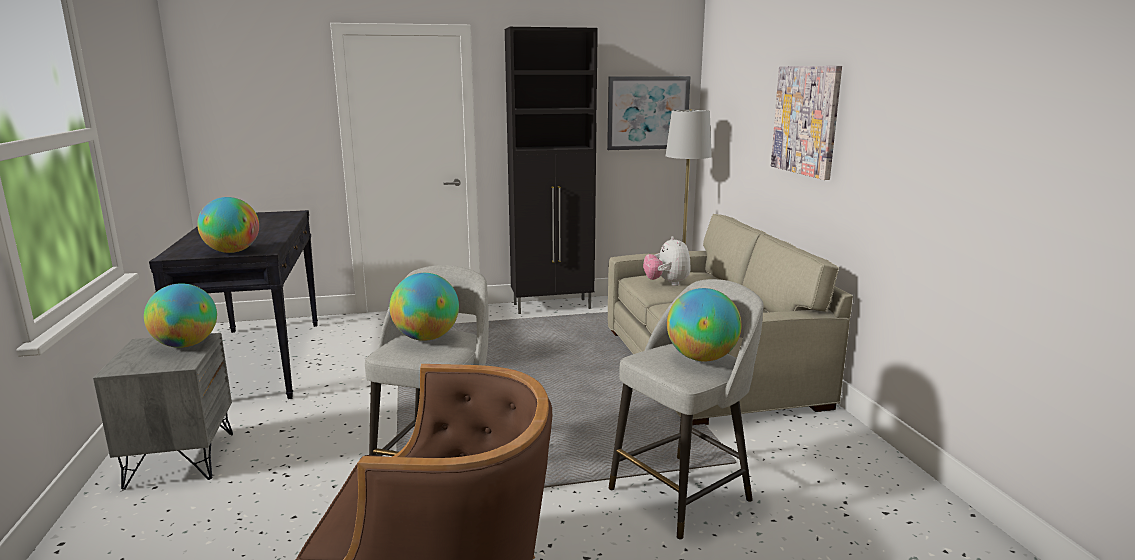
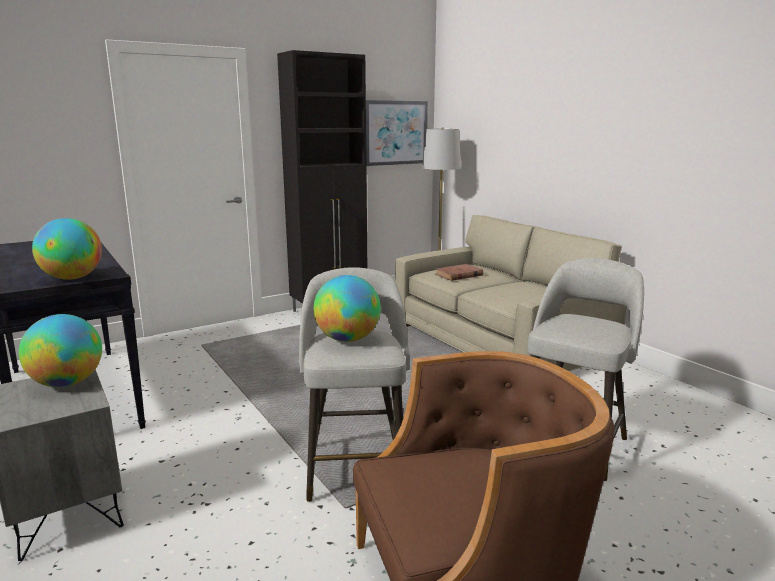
camera: 20 degrees left, 0 degrees up
plush toy [643,236,691,286] -> brown book [435,264,484,281]
globe [667,288,741,361] -> none
picture [771,66,842,180] -> none

